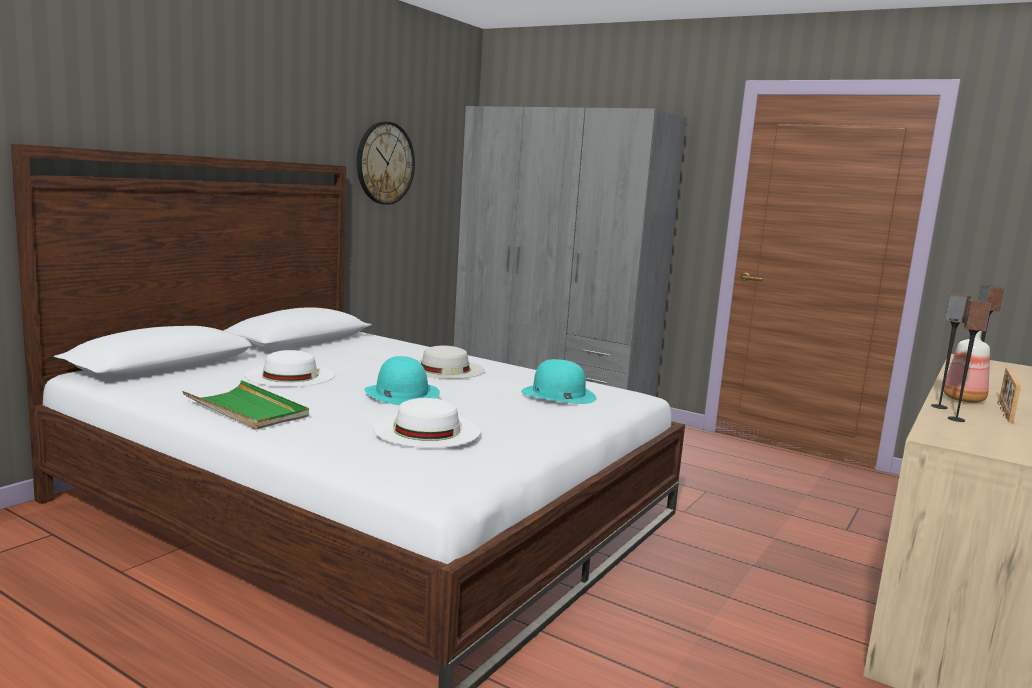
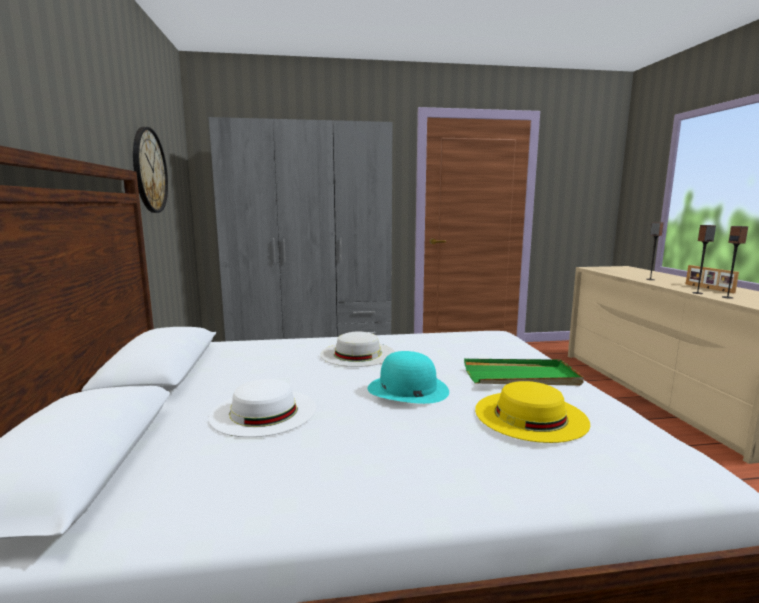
camera: 40 degrees left, 0 degrees up
green tray [182,380,309,430] -> green tray moved to [464,359,584,386]
white hat [373,398,481,448] -> yellow hat [475,381,590,443]
turquoise hat [521,359,597,404] -> none
bottle [943,331,990,403] -> none

